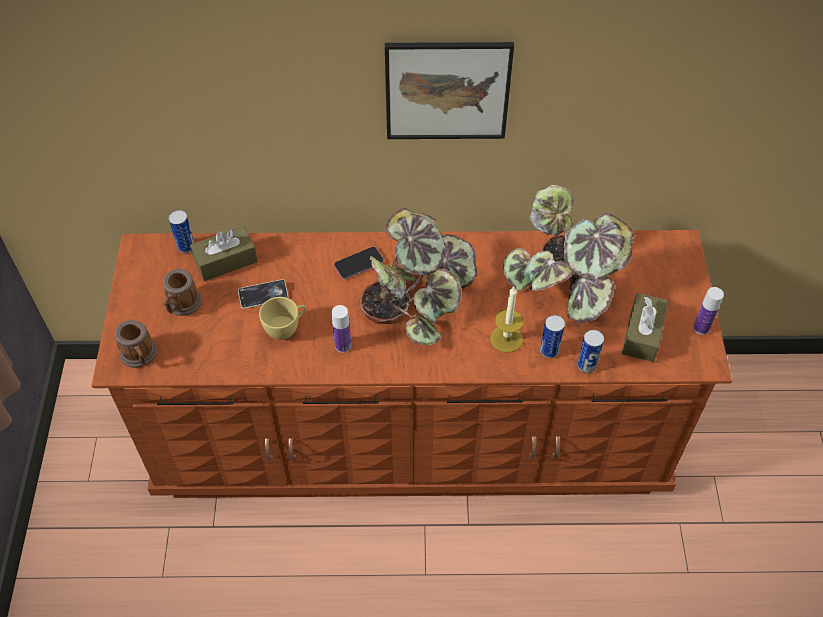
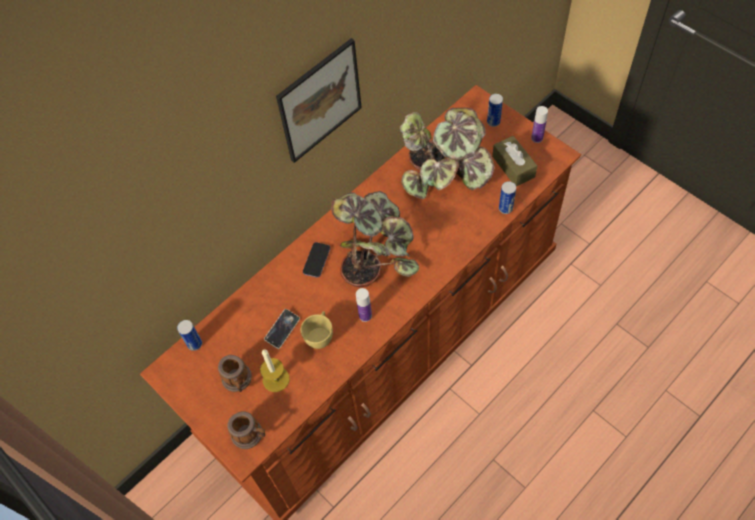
camera: 40 degrees left, 5 degrees up
brown tissue box [190,226,258,281] -> none
candle [490,287,523,353] -> candle moved to [260,349,290,392]
can [540,315,565,358] -> can moved to [487,94,503,127]

